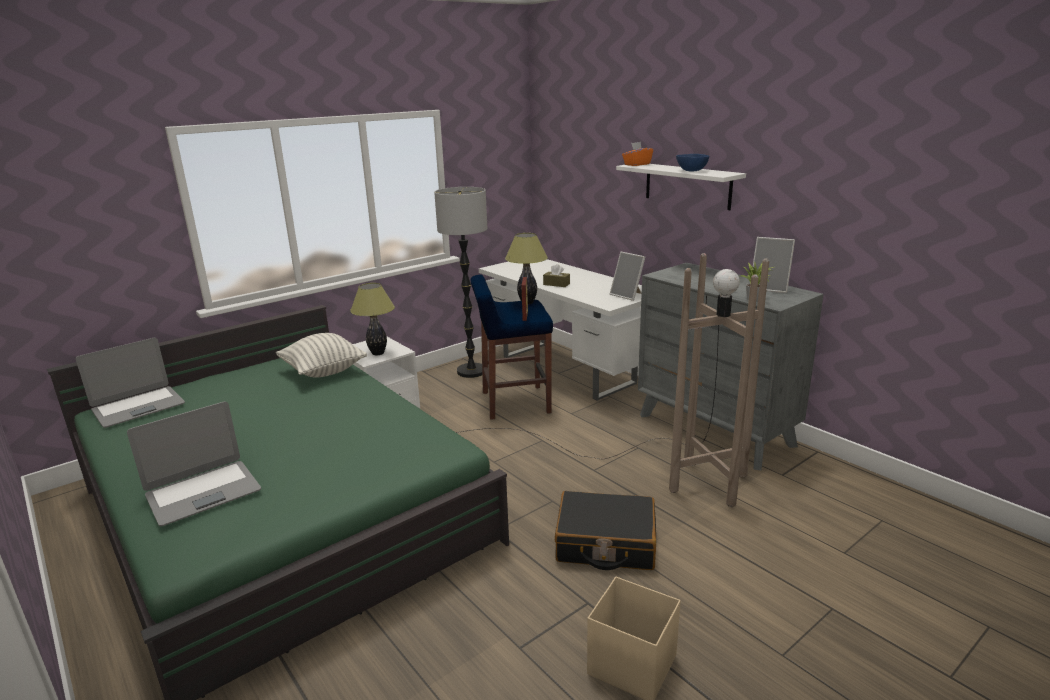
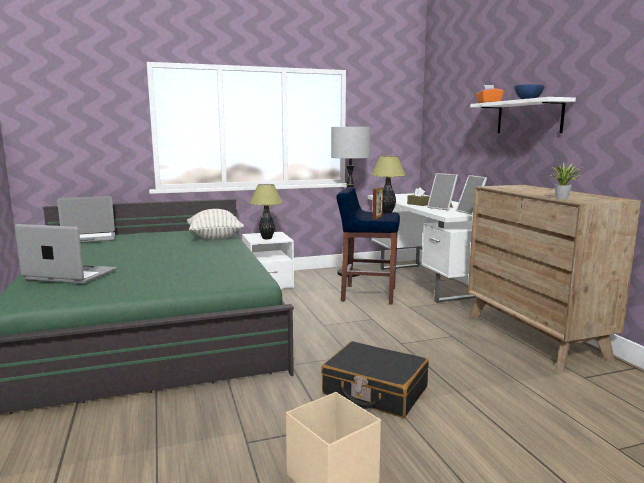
camera: 20 degrees right, 10 degrees down
laptop [127,401,261,526] -> laptop turned 150 degrees counterclockwise [15,224,117,284]
brown floor lamp [456,253,769,507] -> none
grey dresser [638,263,824,470] -> brown dresser [468,185,641,371]
picture frame [753,237,795,293] -> picture frame moved to [427,173,458,211]

